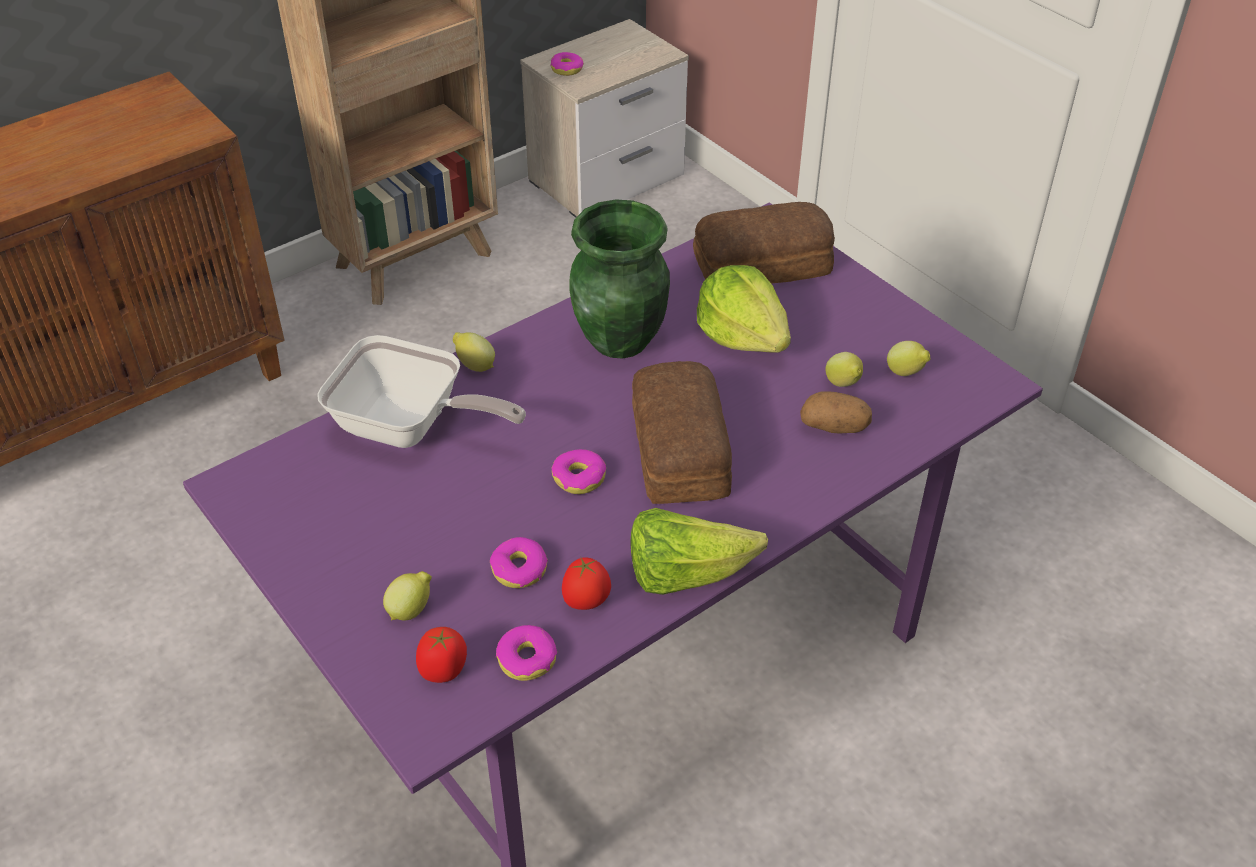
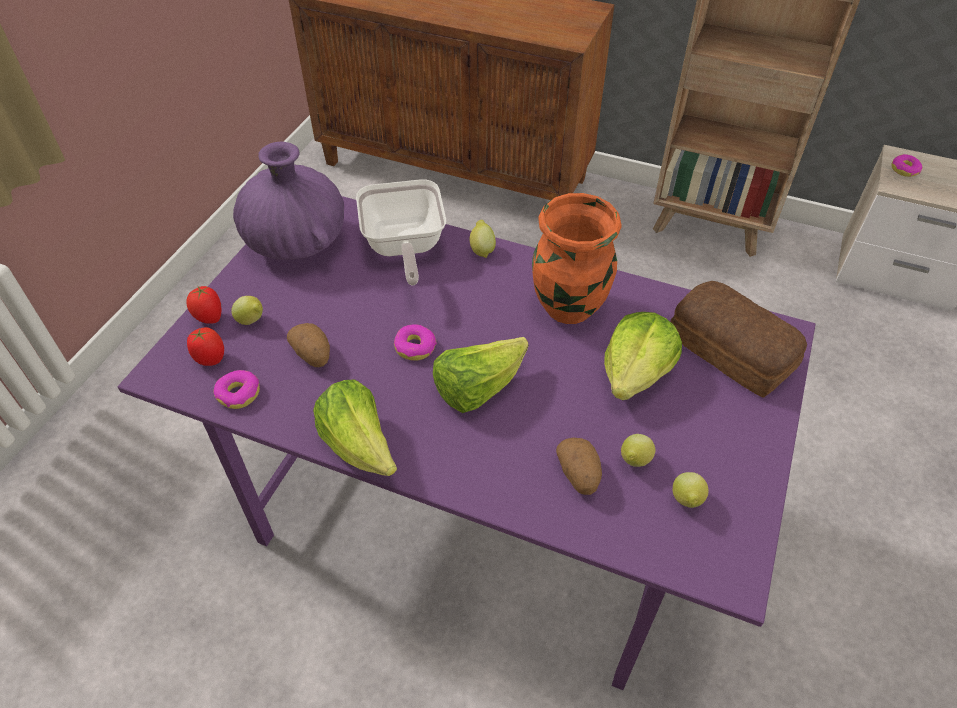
camera: 60 degrees right, 5 degrees up
donut [490,537,548,588] -> potato [287,323,330,367]
tomato [562,557,611,610] -> tomato moved to [186,286,221,324]
green vase [569,199,670,359] -> orange vase [532,193,622,324]
bread [632,361,732,504] -> lettuce [433,337,529,413]
none -> purple vase [233,142,344,260]

